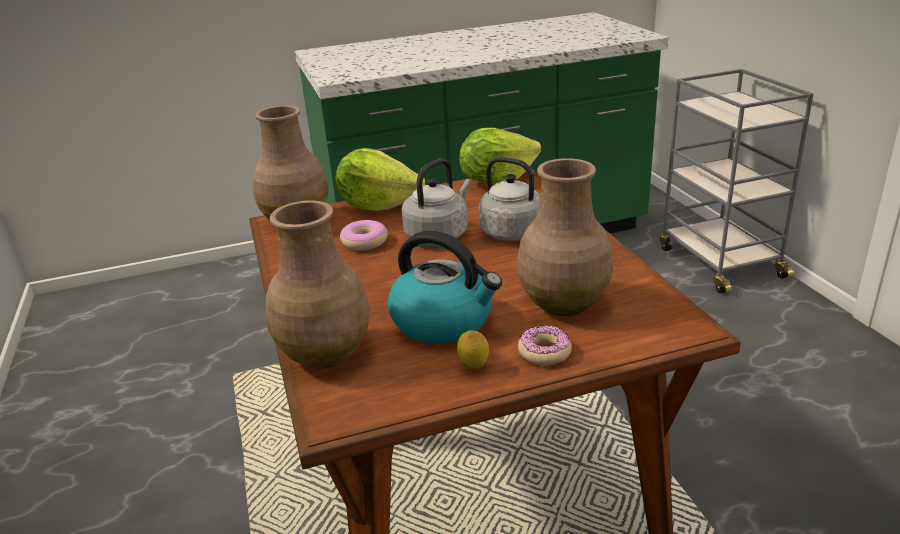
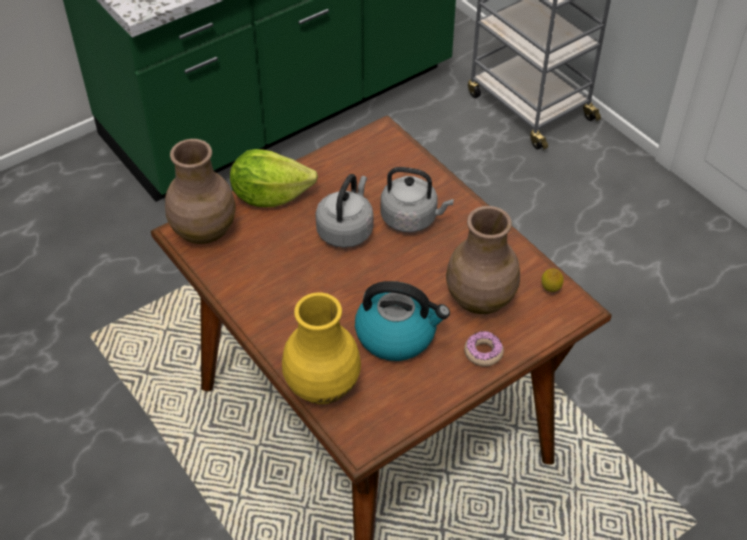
camera: 20 degrees left, 20 degrees up
brown vase [266,200,370,369] -> yellow vase [282,292,361,404]
donut [340,220,388,250] -> none
lemon [457,331,489,369] -> lemon moved to [541,269,564,292]
lettuce [459,128,541,184] -> none

